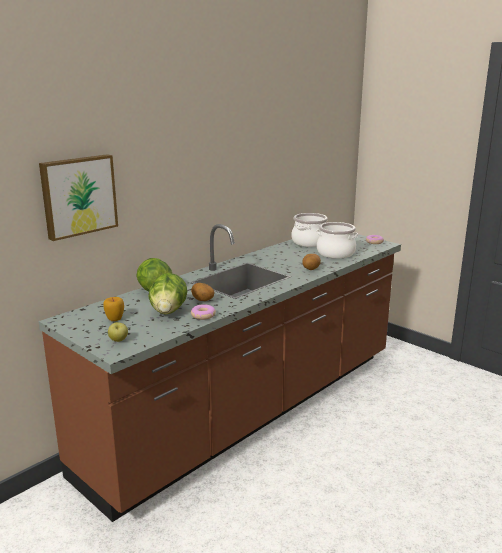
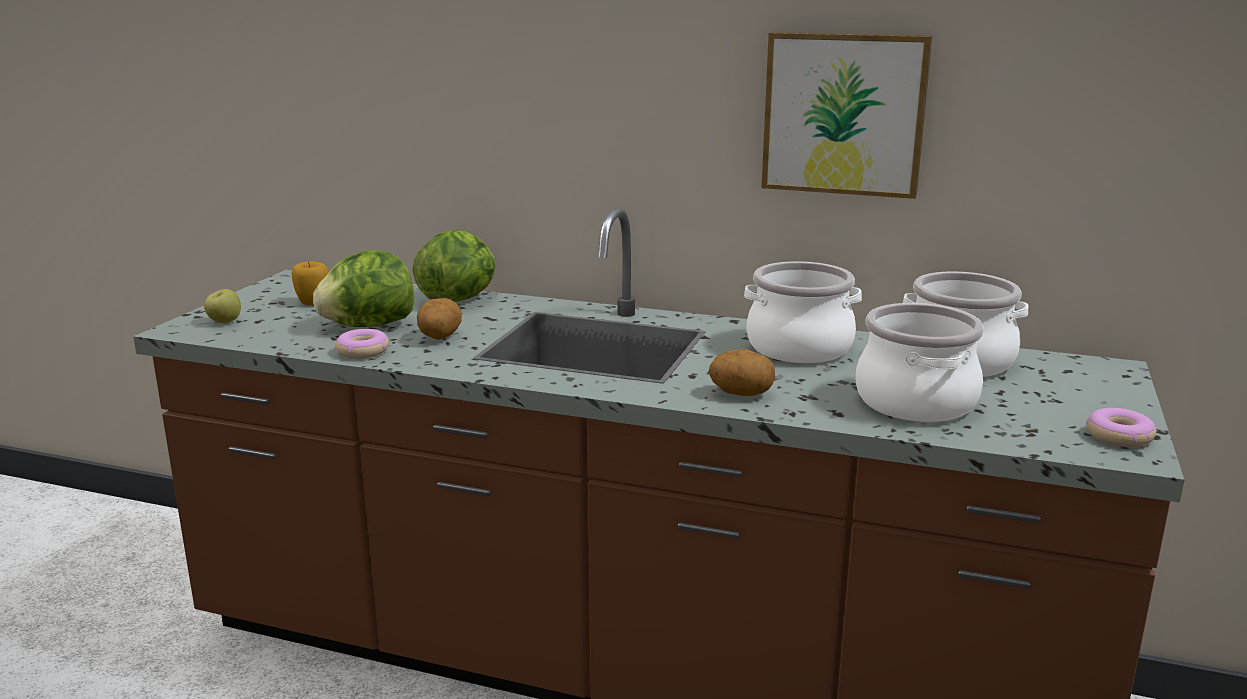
camera: 65 degrees right, 0 degrees up
picture [39,154,118,241] -> picture moved to [761,32,932,199]
none -> cooking pot [744,261,862,363]

